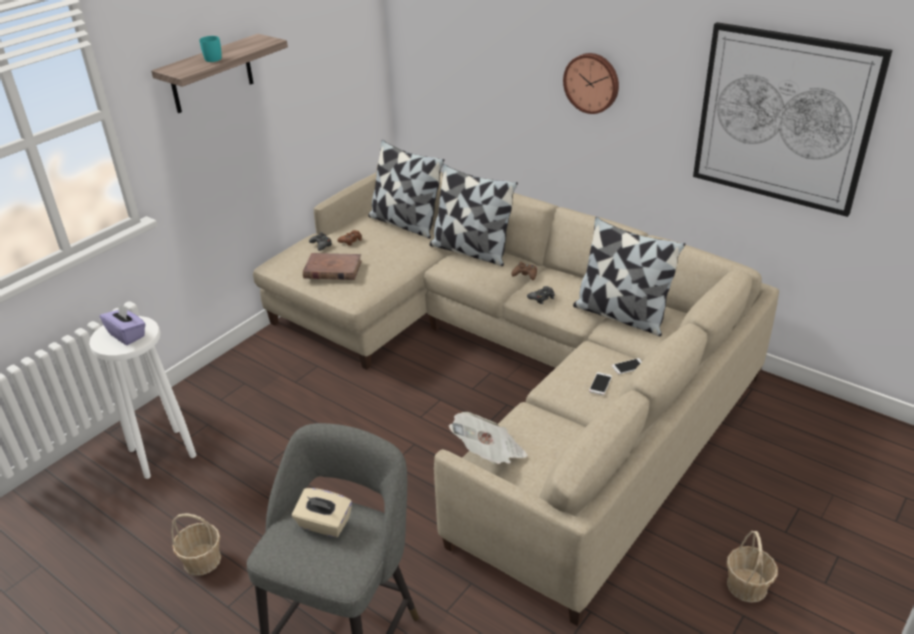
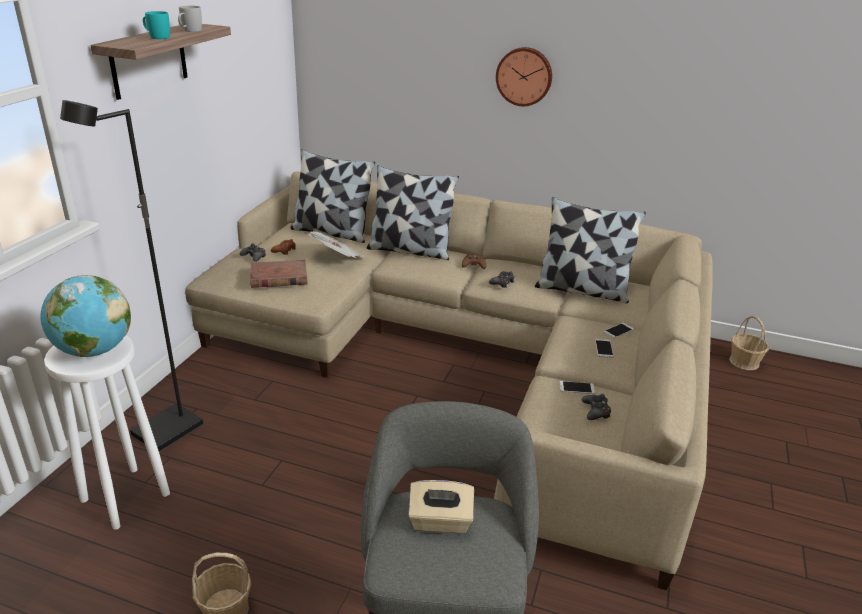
camera: 20 degrees left, 5 degrees down
purple tissue box [100,304,146,345] -> globe [40,275,131,357]
newspaper [448,412,528,465] -> newspaper moved to [308,231,366,258]
picture [693,22,892,217] -> none
basket [727,531,778,603] -> basket moved to [730,316,769,370]
none -> black floor lamp [60,100,203,452]
none -> white mug [178,6,202,32]
none -> phone [559,381,595,394]
none -> black game controller [582,394,611,420]

